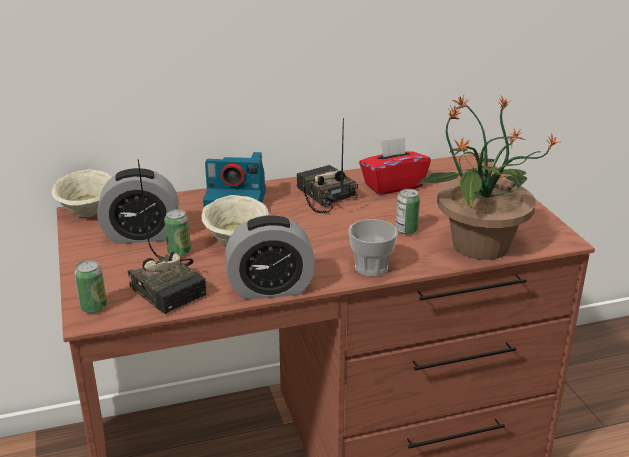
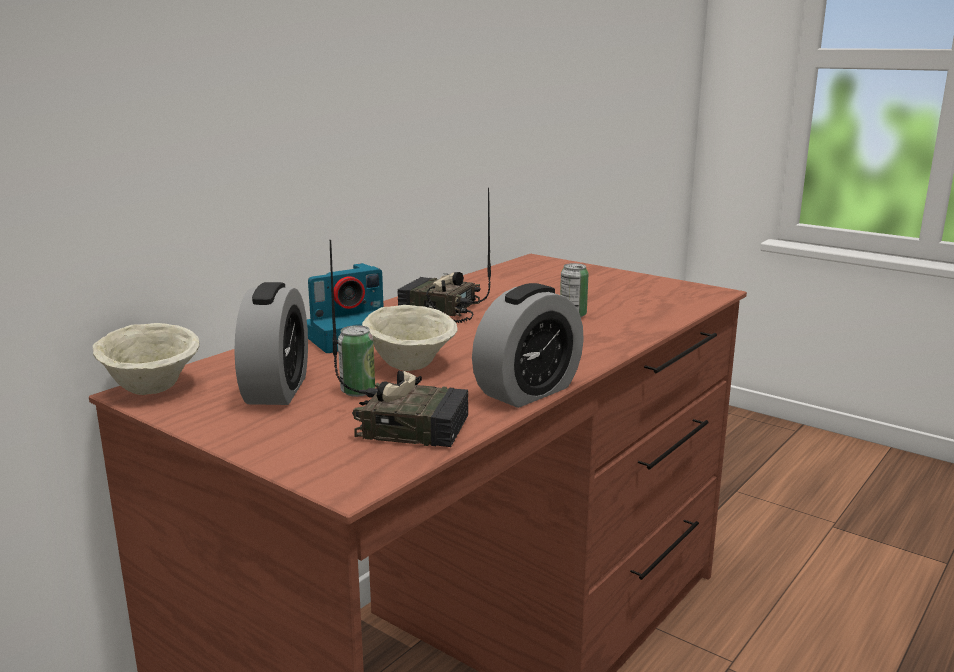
camera: 35 degrees left, 10 degrees down
can [75,260,107,313] -> none
alarm clock [97,168,179,244] -> alarm clock turned 45 degrees counterclockwise [234,282,308,405]
cup [348,219,398,276] -> none
red tissue box [359,137,431,195] -> none
potted plant [415,95,559,260] -> none

